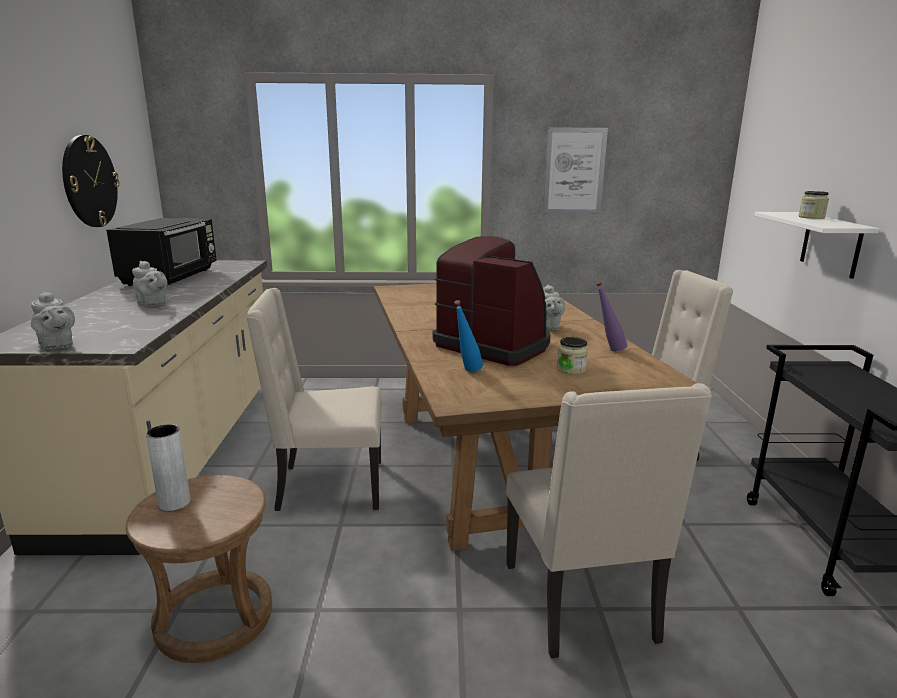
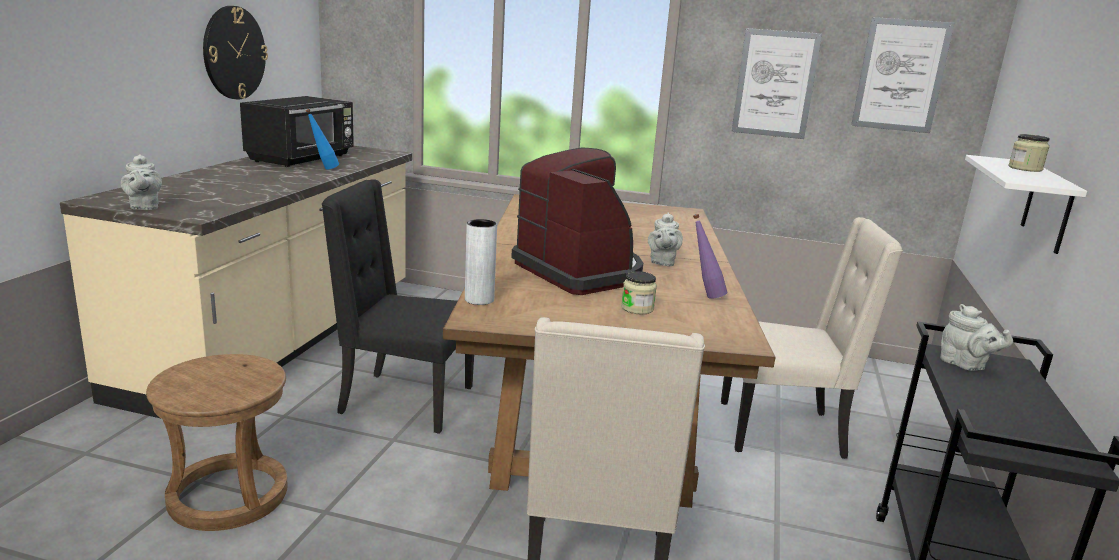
camera: 15 degrees right, 0 degrees up
grey teapot [132,261,167,306] -> grey teapot moved to [940,304,1013,371]
grey vase [146,424,190,511] -> grey vase moved to [465,219,497,305]
beige chair [246,288,382,511] -> black chair [322,179,474,433]
blue bottle [454,300,483,372] -> blue bottle moved to [305,109,339,169]
none -> picture [851,17,955,133]

